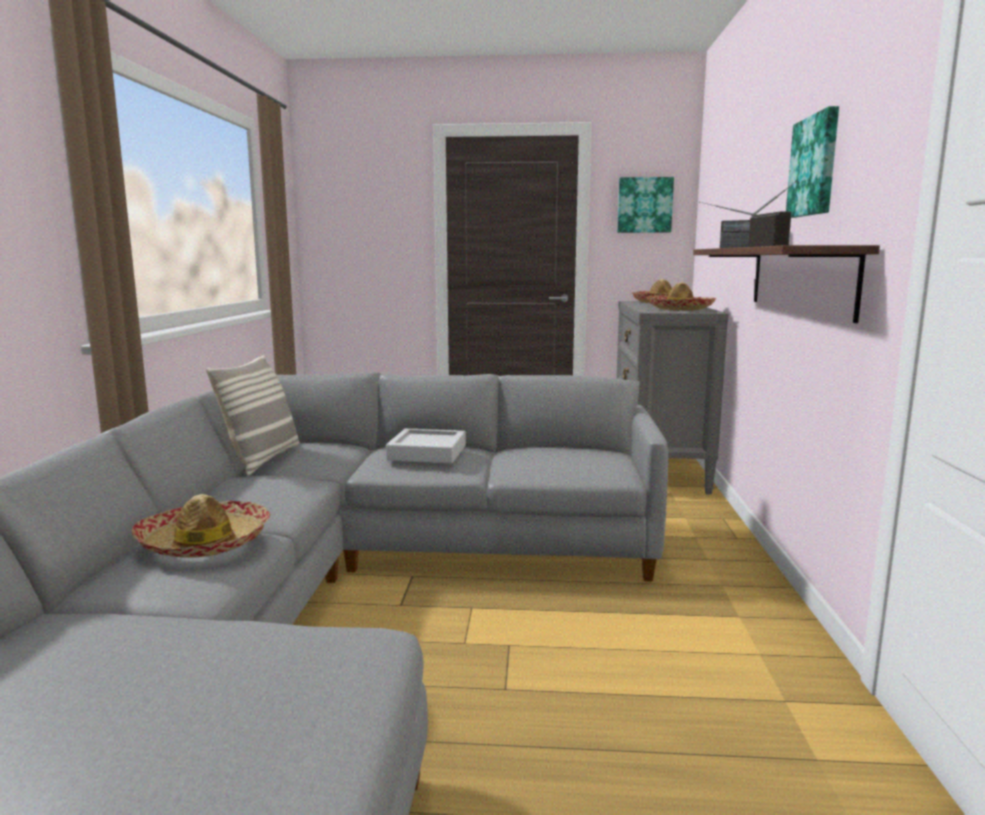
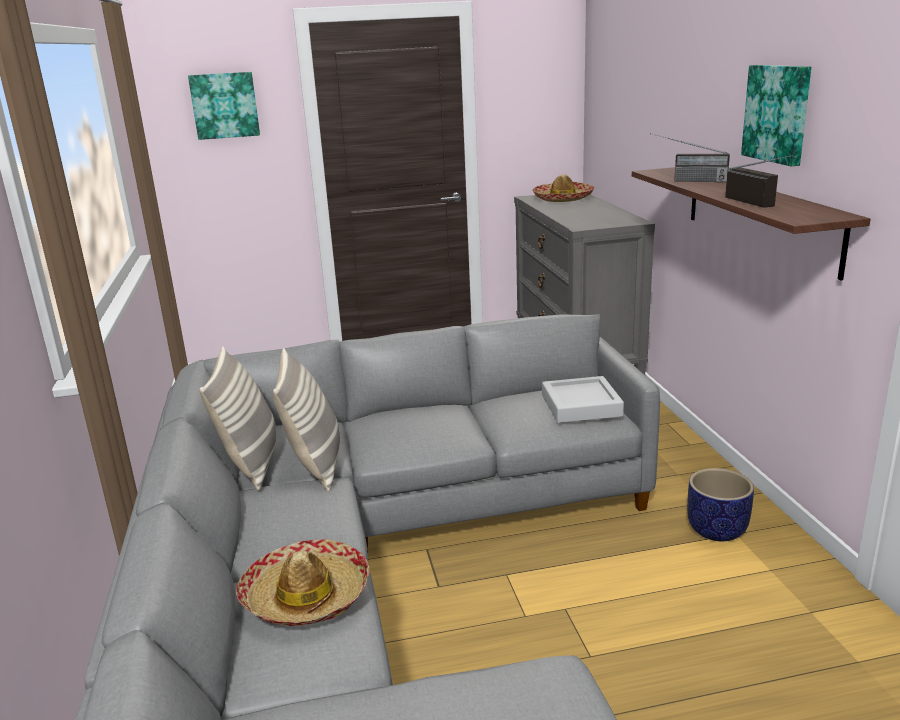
camera: 15 degrees left, 10 degrees up
grey tray [386,428,466,463] -> grey tray moved to [542,376,624,423]
picture [617,177,674,233] -> picture moved to [188,72,260,140]
hat [646,282,716,311] -> none
none -> pillow [273,348,340,492]
none -> planter [687,468,754,541]

